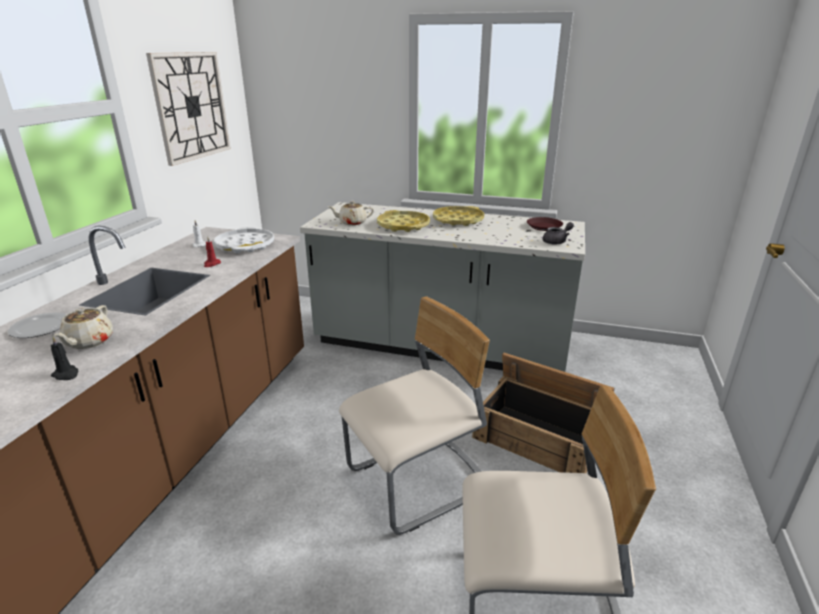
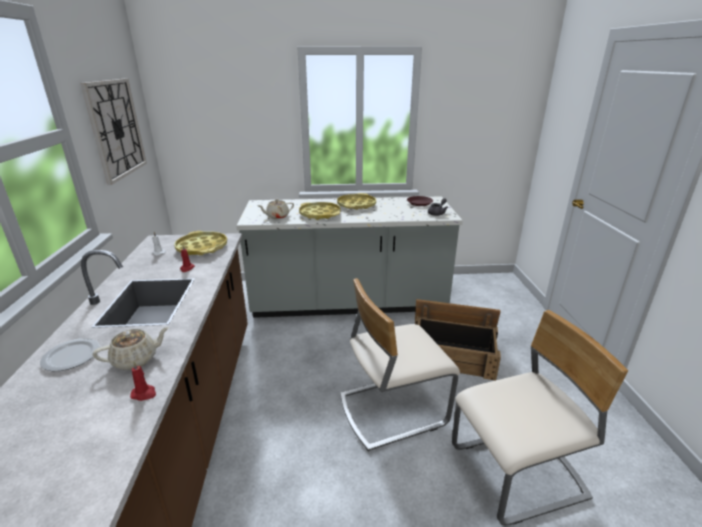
camera: 20 degrees left, 0 degrees up
black candle [51,336,79,380] -> red candle [130,362,156,401]
beige teapot [53,305,113,349] -> beige teapot turned 105 degrees counterclockwise [93,327,169,370]
white tray [214,227,274,253] -> yellow tray [174,231,227,256]
beige chair [339,296,490,535] -> beige chair turned 150 degrees counterclockwise [340,278,460,451]

